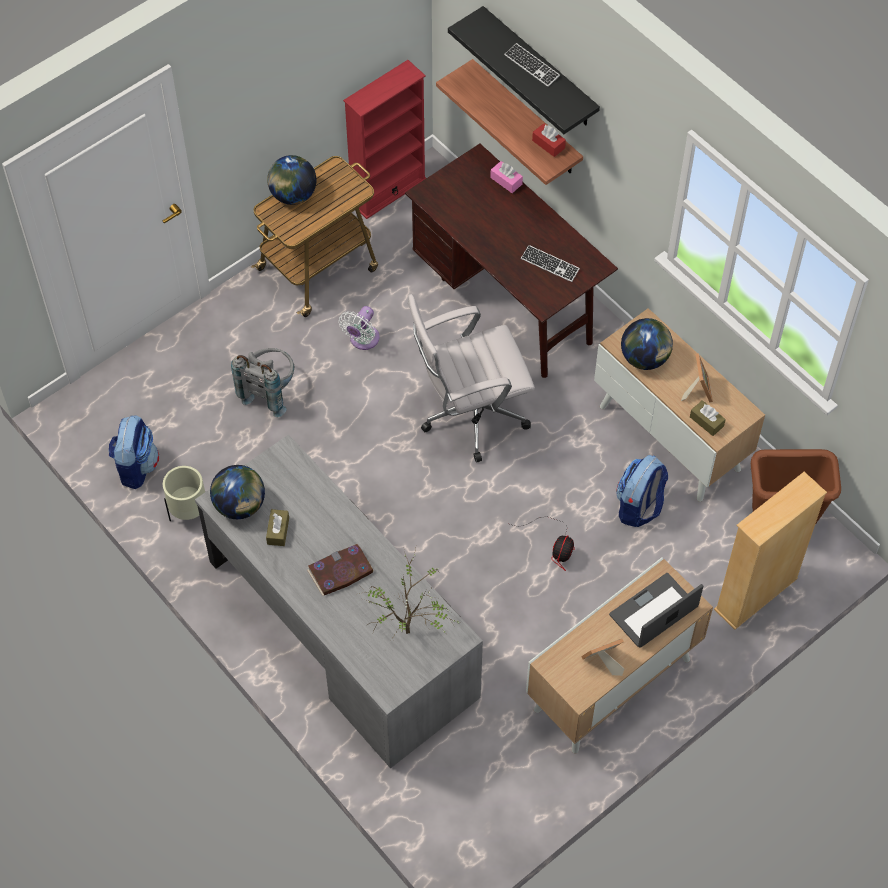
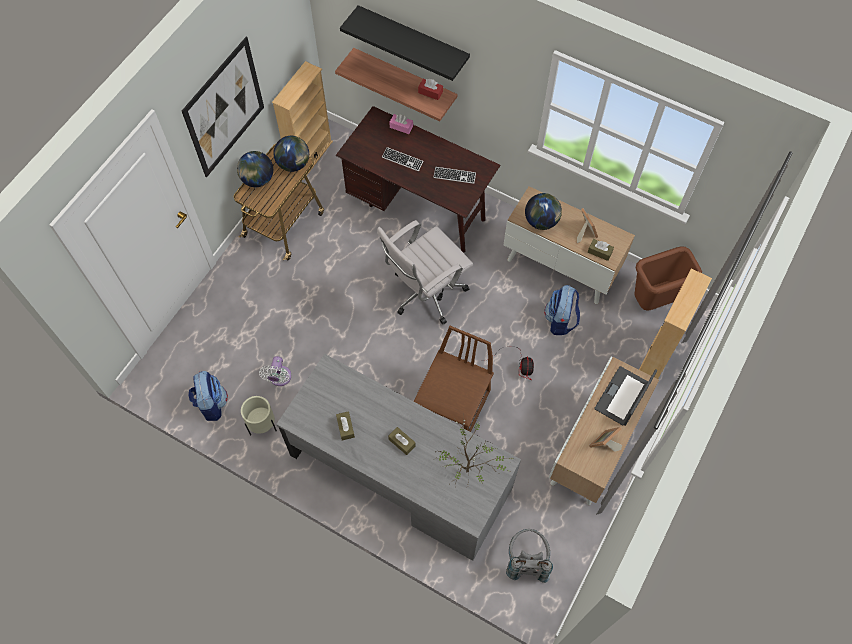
camera: 20 degrees left, 5 degrees up
globe [210,465,265,519] -> globe moved to [273,136,309,172]
grey backpack [231,348,294,417] -> grey backpack moved to [506,529,553,583]
book [307,544,374,596] -> brown tissue box [388,427,416,455]
white fan [338,306,380,350] -> white fan moved to [259,356,291,386]
red bookcase [343,60,426,219] -> beige bookcase [272,61,333,180]
keyboard [504,43,560,87] -> keyboard moved to [382,147,424,171]
none -> picture [182,37,264,177]
none -> brown chair [414,326,494,432]

